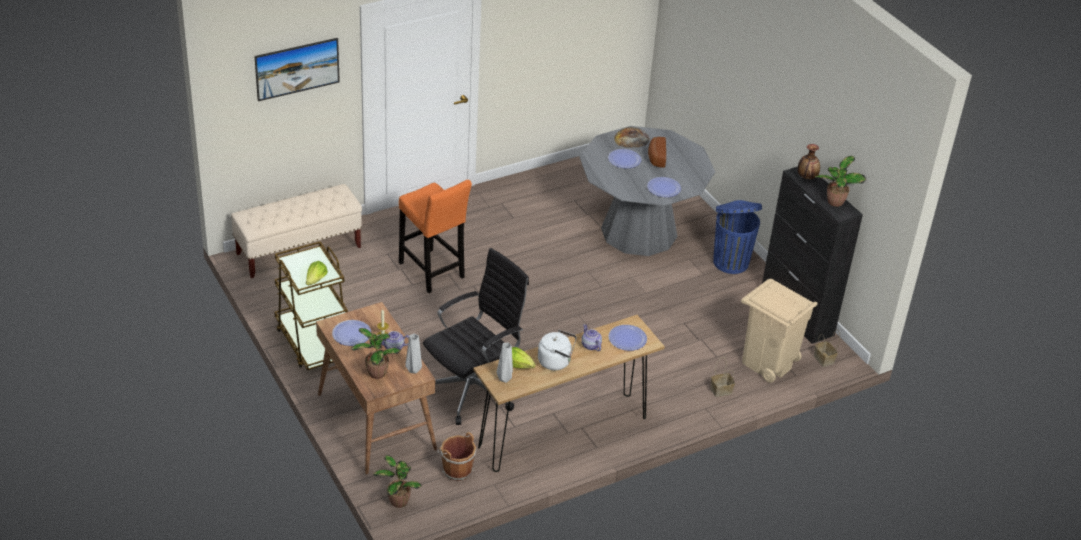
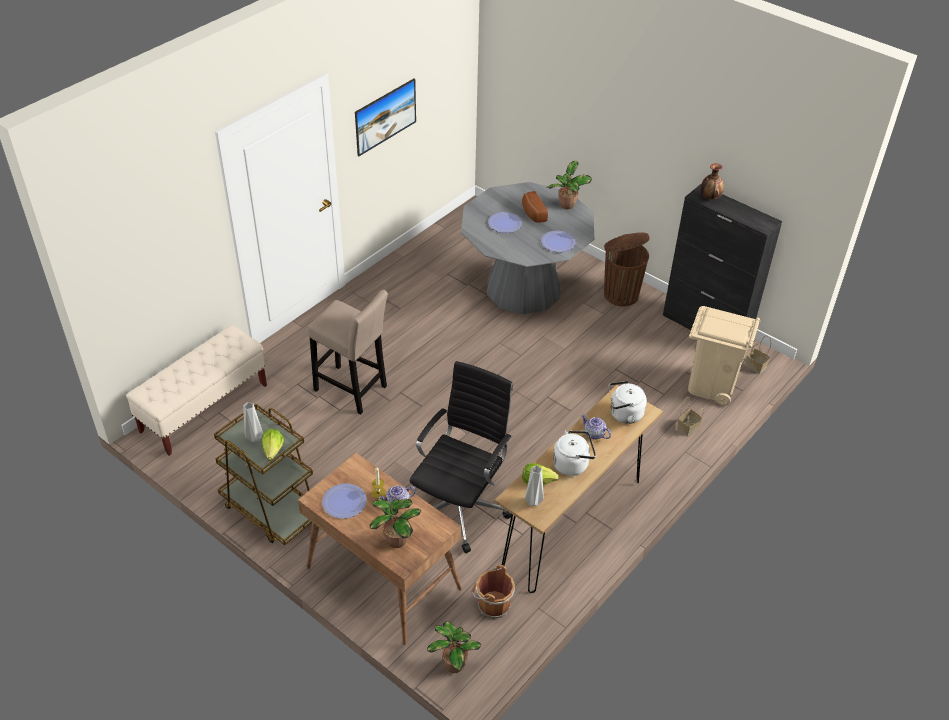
camera: 20 degrees left, 5 degrees up
picture [254,38,340,101] -> picture moved to [355,79,416,156]
orange stool [399,180,472,293] -> beige stool [308,290,388,414]
grey vase [405,334,422,373] -> grey vase moved to [243,402,263,443]
plate [608,325,647,351] -> white kettle [608,381,647,424]
bread [614,127,650,148] -> none
blue trash can [713,200,762,274] -> brown trash can [604,232,650,306]
potted plant [815,156,866,207] -> potted plant moved to [547,161,592,209]

